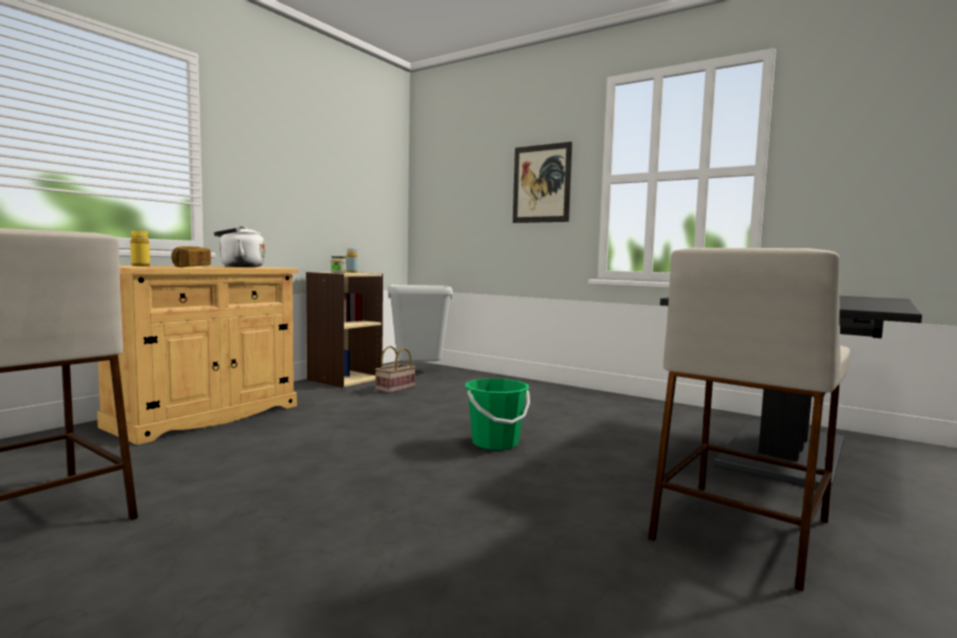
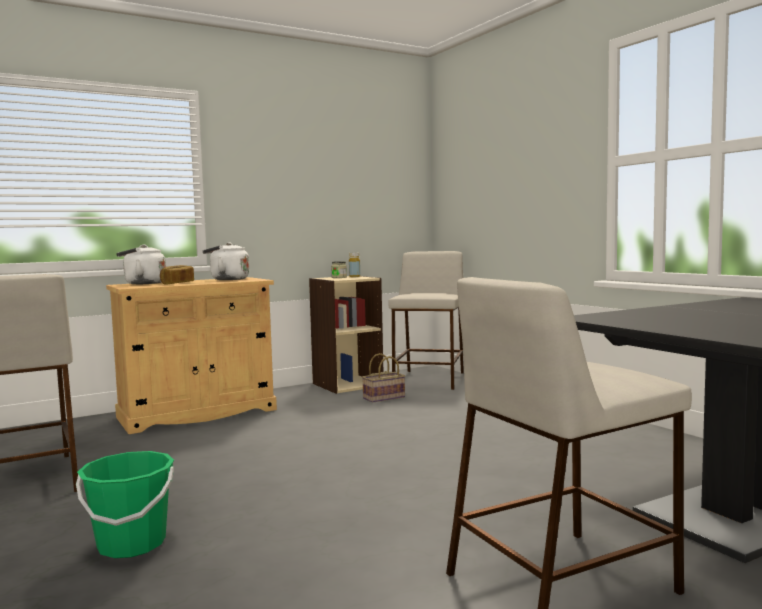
camera: 25 degrees right, 0 degrees up
yellow bottle [130,231,150,266] -> white kettle [116,245,166,284]
grey trash can [388,285,453,362] -> beige stool [389,251,464,390]
green bucket [465,378,530,450] -> green bucket moved to [76,451,174,558]
picture [513,142,572,223] -> none

